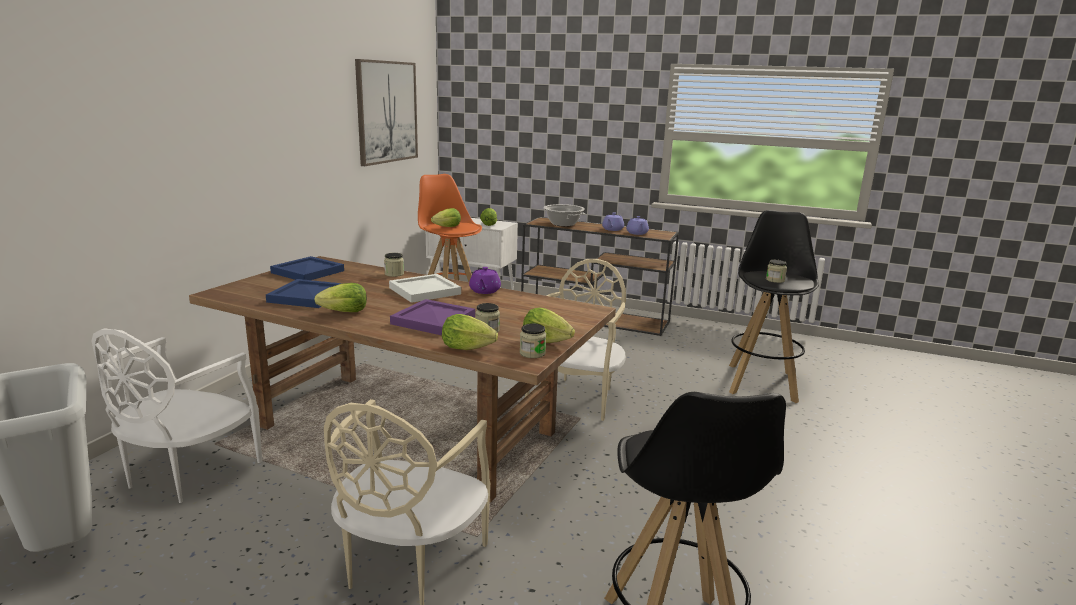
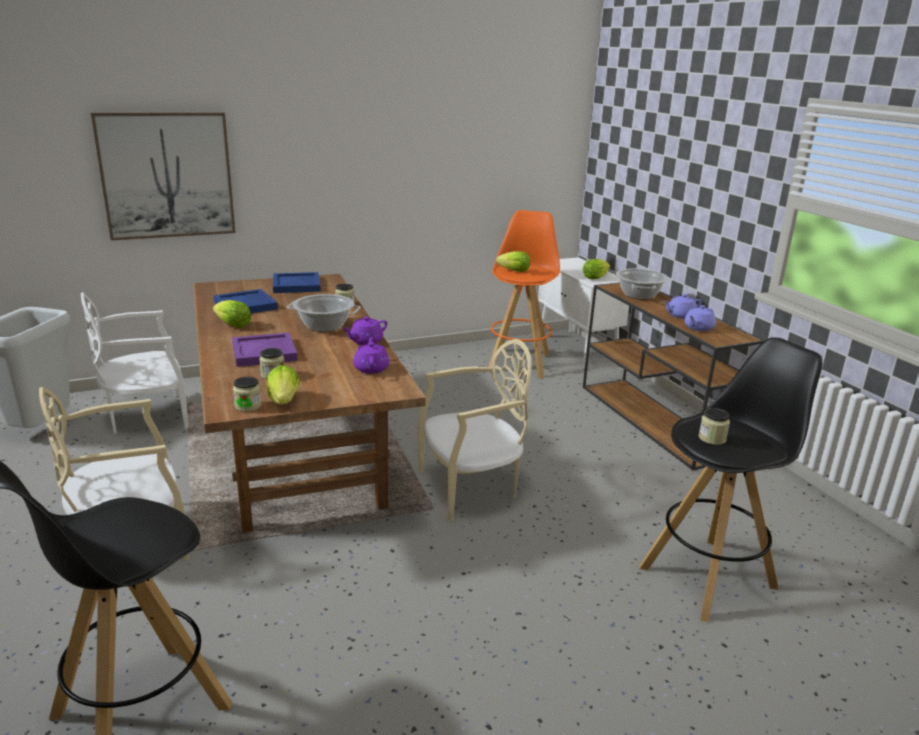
camera: 45 degrees right, 5 degrees up
picture [355,59,418,166] -> picture moved to [91,112,235,241]
white tray [389,274,461,303] -> cooking pot [287,294,361,332]
lettuce [442,314,498,350] -> none
none -> purple teapot [353,337,389,374]

